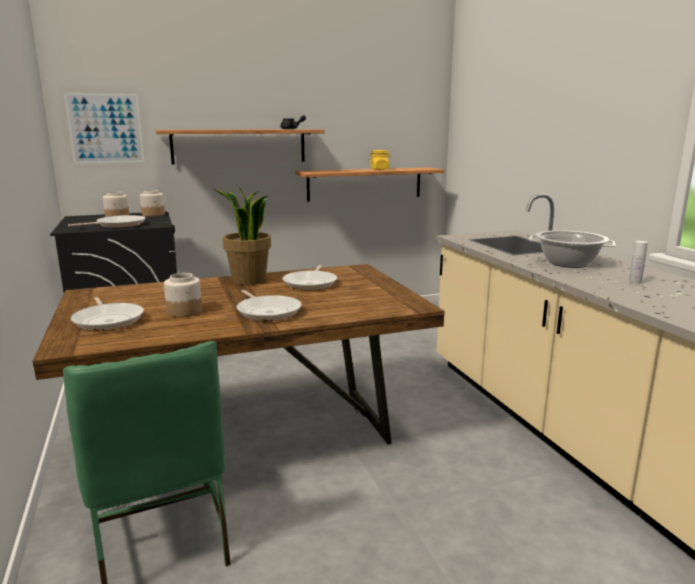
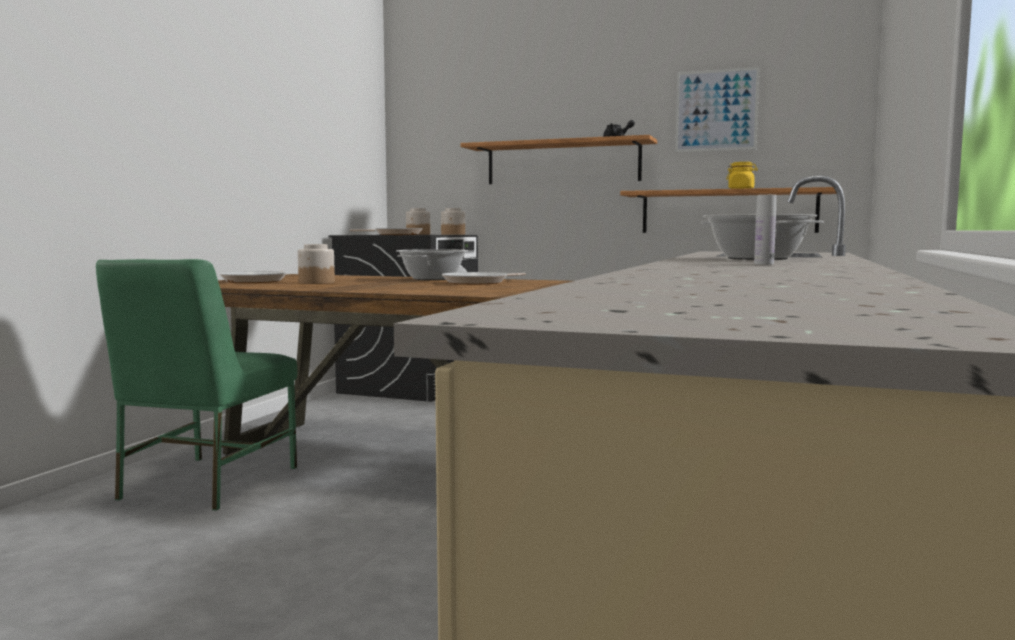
camera: 40 degrees right, 10 degrees down
picture [64,93,145,164] -> picture moved to [675,67,760,152]
potted plant [213,186,271,285] -> cooking pot [396,249,468,280]
frying pan [237,290,302,321] -> none

